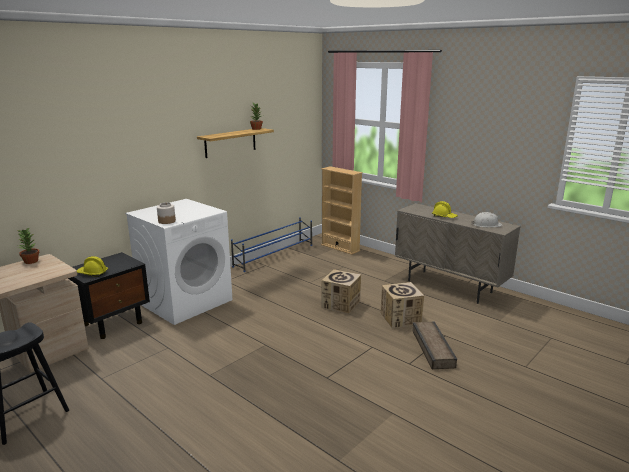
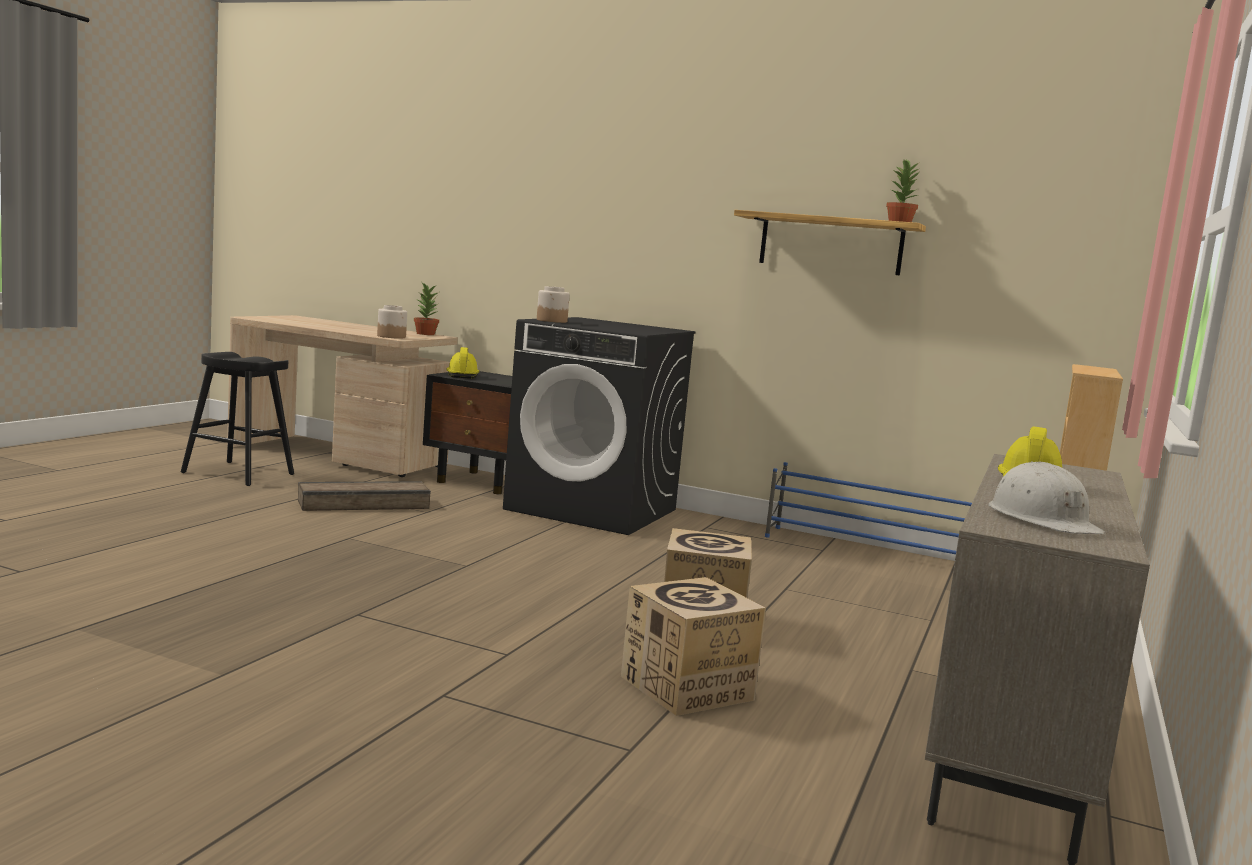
camera: 70 degrees right, 10 degrees down
white washing machine [125,199,233,325] -> black washing machine [503,317,696,535]
crate [412,321,457,369] -> crate moved to [298,481,431,511]
none -> jar [377,305,407,339]

